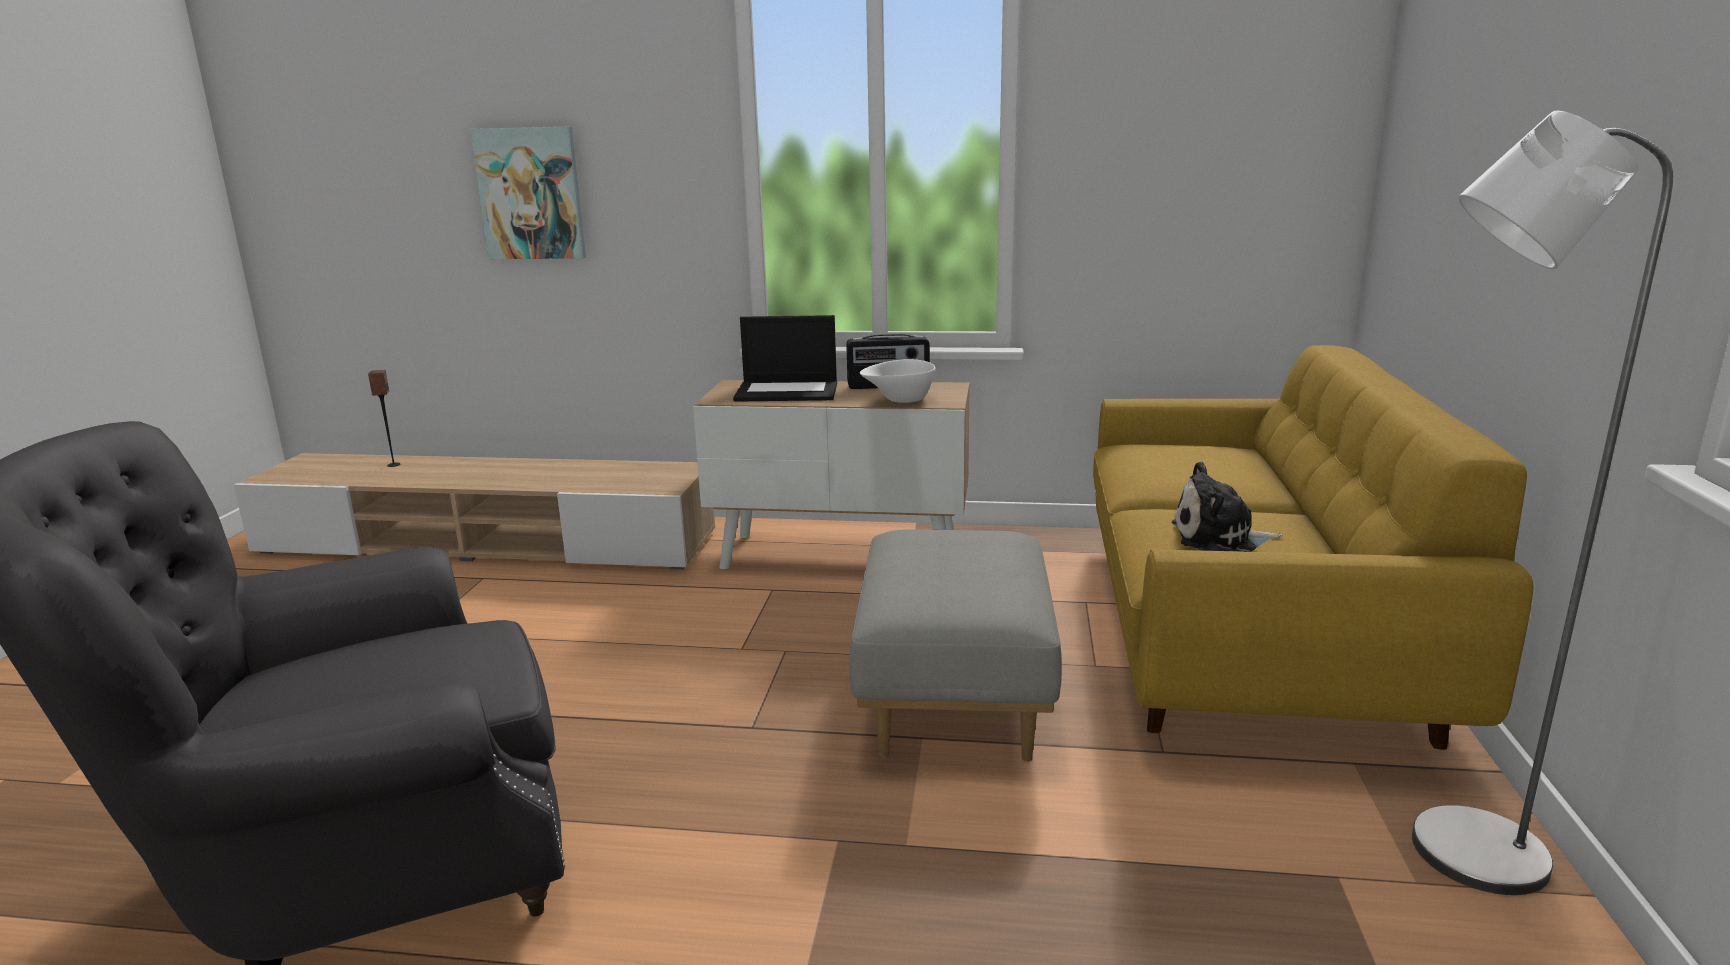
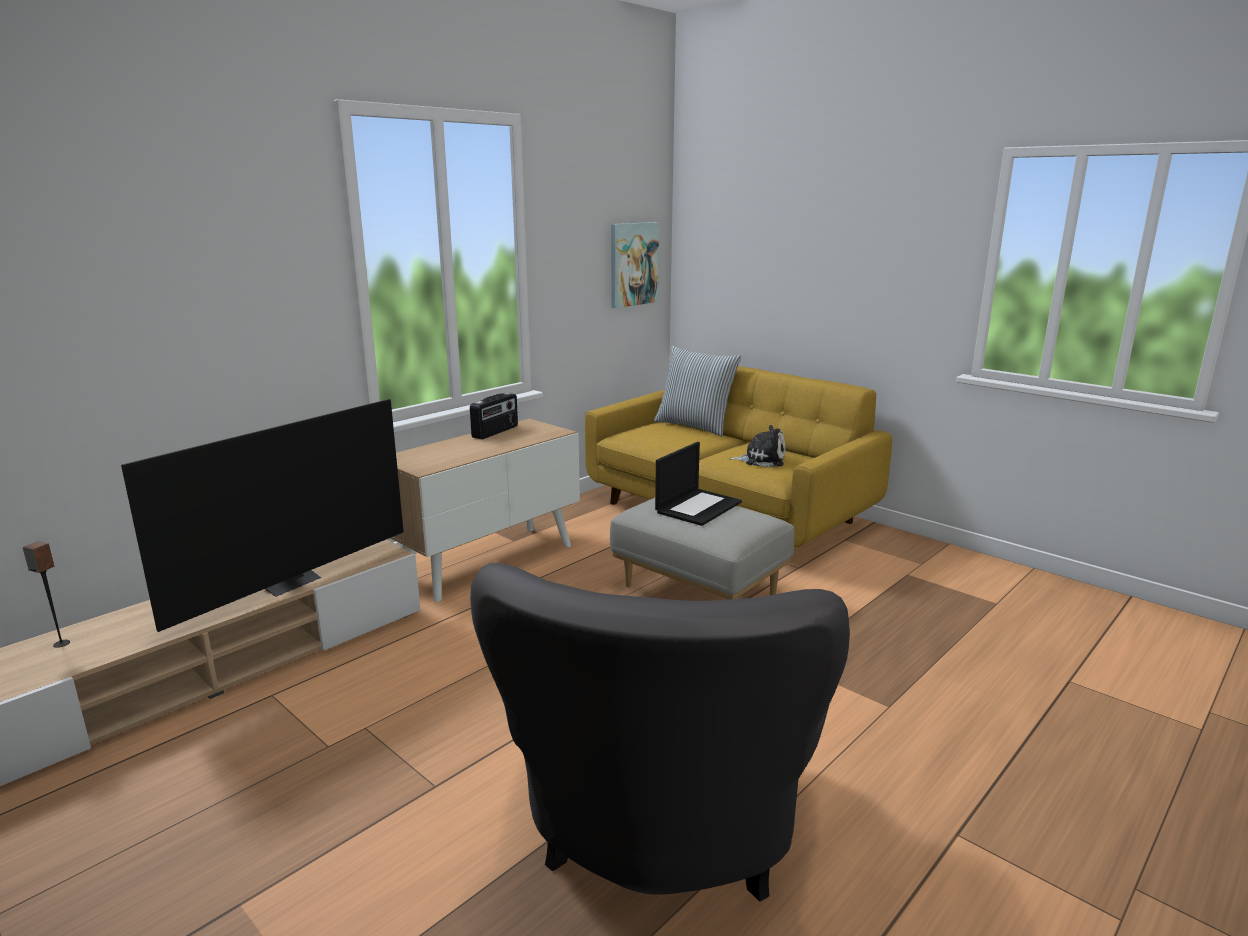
camera: 55 degrees left, 0 degrees up
picture [470,127,586,259] -> picture moved to [611,222,659,308]
laptop [733,315,837,402] -> laptop moved to [655,442,742,526]
white bowl [860,359,935,403] -> none
plush toy [1172,462,1283,552] -> plush toy turned 120 degrees counterclockwise [729,425,786,467]
grey floor lamp [1412,111,1673,895] -> none
none -> television [121,399,404,632]
none -> pillow [654,346,742,437]

